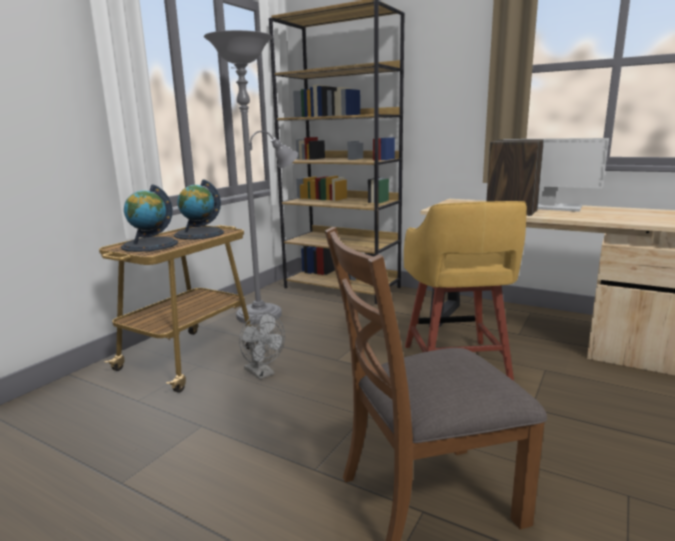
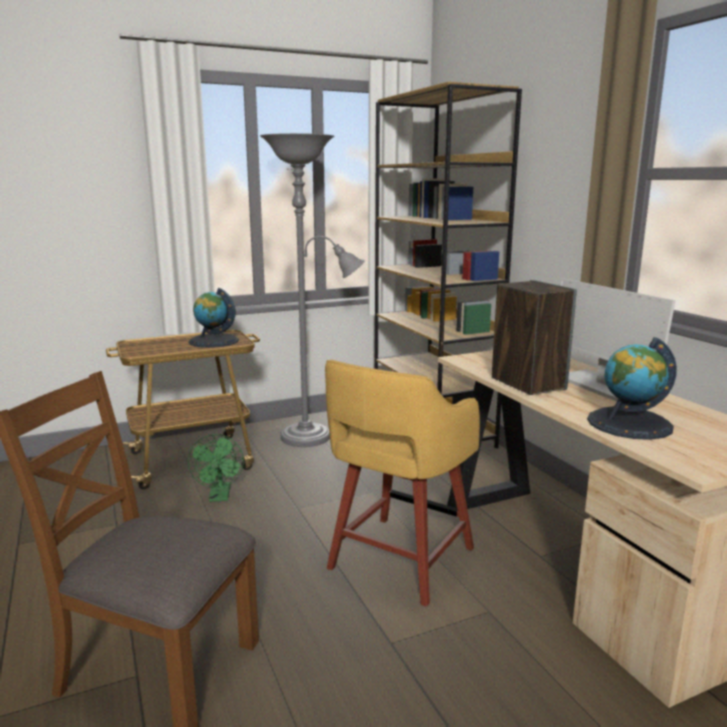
camera: 35 degrees right, 0 degrees up
globe [121,184,178,252] -> globe moved to [587,337,677,440]
grey fan [239,312,285,380] -> green fan [188,434,244,502]

